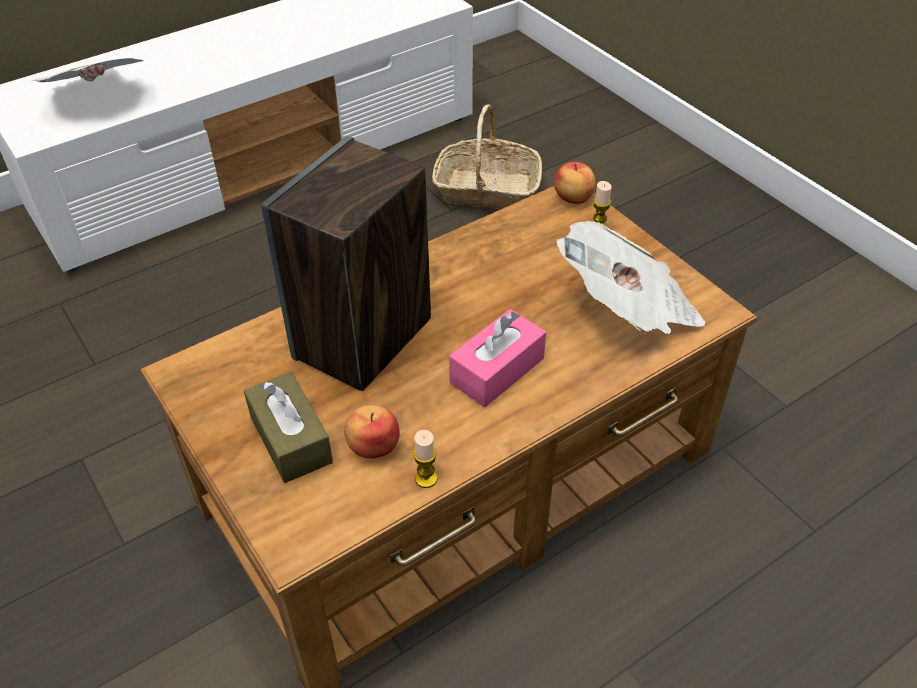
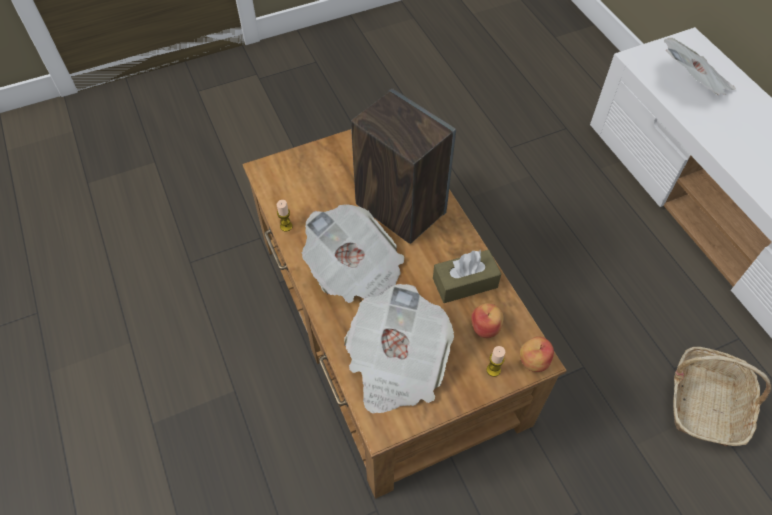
camera: 100 degrees right, 10 degrees up
brown tissue box [244,372,333,483] -> brown tissue box moved to [433,250,501,303]
apple [344,405,400,458] -> apple moved to [471,303,504,338]
pink tissue box [449,309,546,407] -> newspaper [302,204,405,303]

